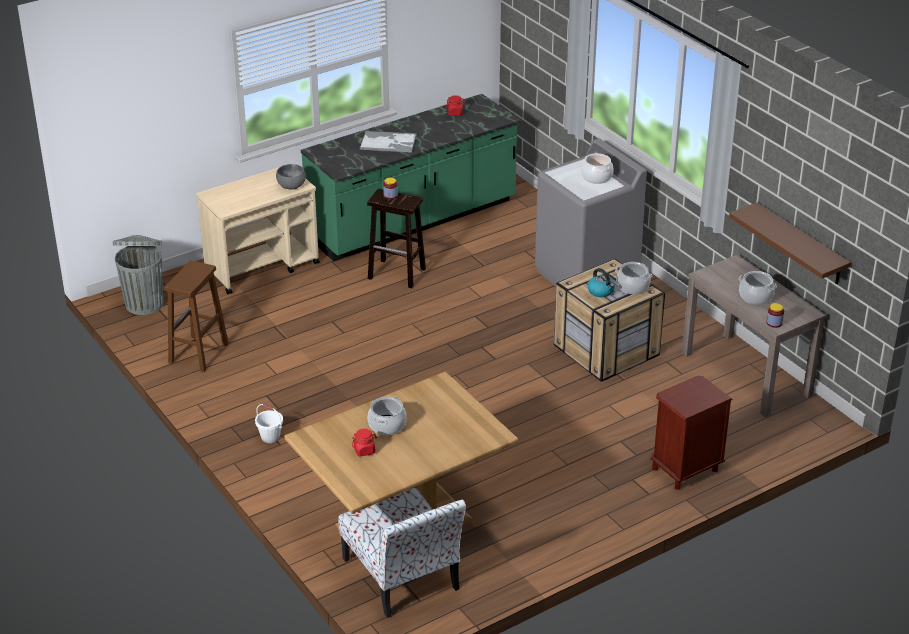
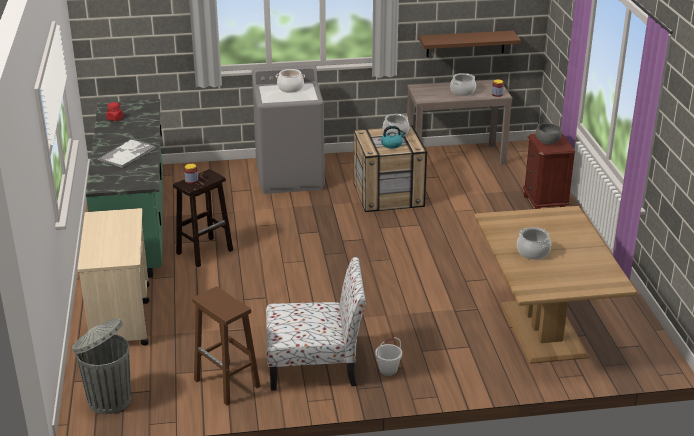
camera: 65 degrees left, 5 degrees down
grey bowl [276,164,306,190] -> grey bowl moved to [536,123,562,145]
chair [338,488,466,618] -> chair moved to [266,257,366,391]
red jar [352,429,377,456] -> none

